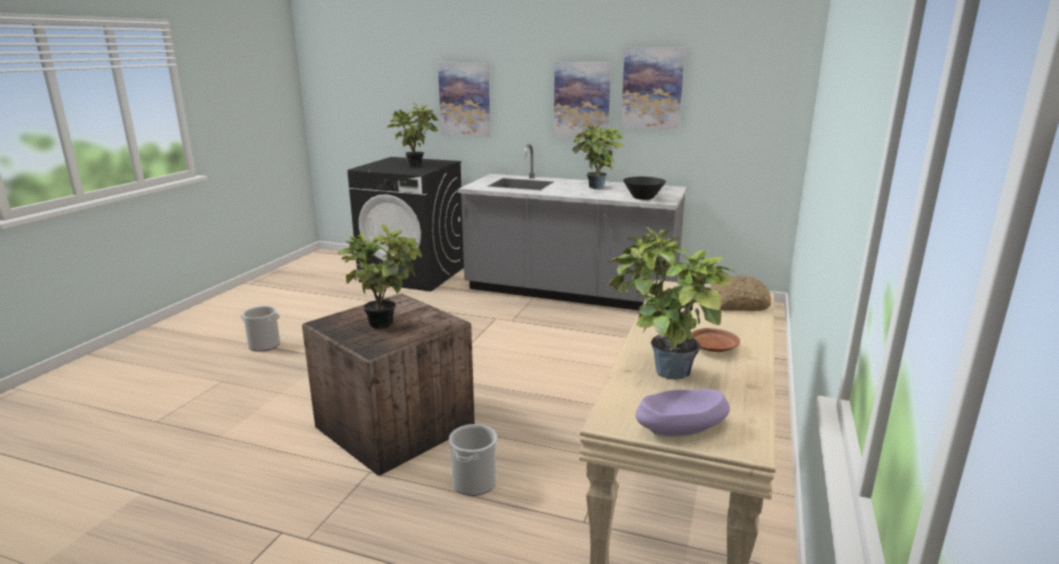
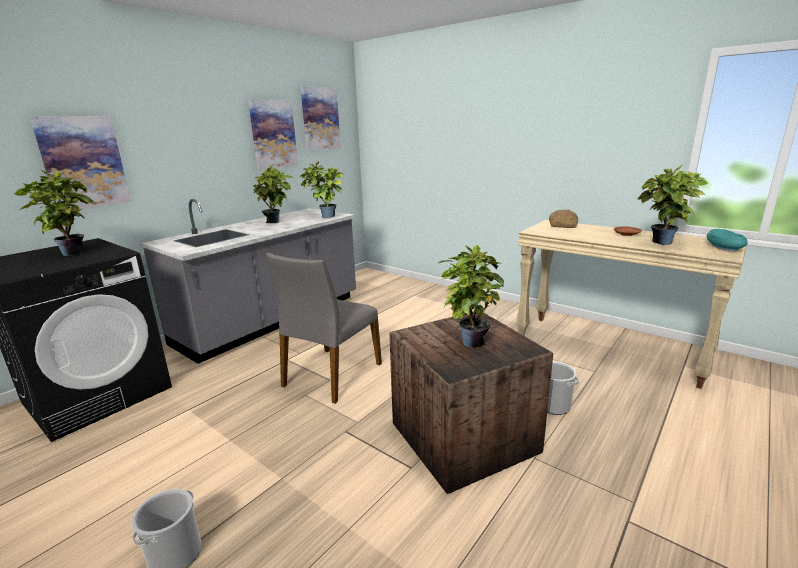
camera: 70 degrees left, 0 degrees up
picture [554,62,611,140] -> picture moved to [300,86,341,151]
black bowl [623,177,666,200] -> potted plant [300,162,343,218]
purple bowl [636,389,730,437] -> turquoise bowl [707,229,748,252]
none -> grey chair [266,253,382,404]

